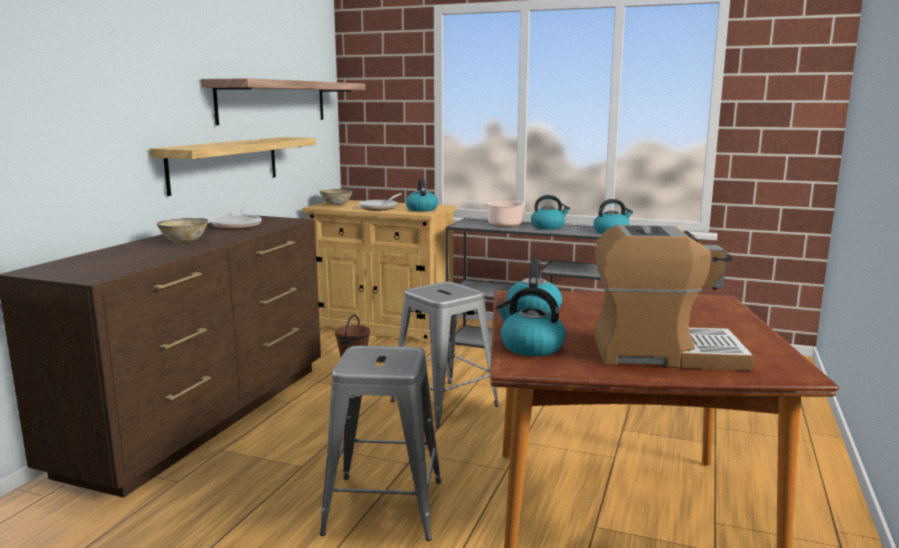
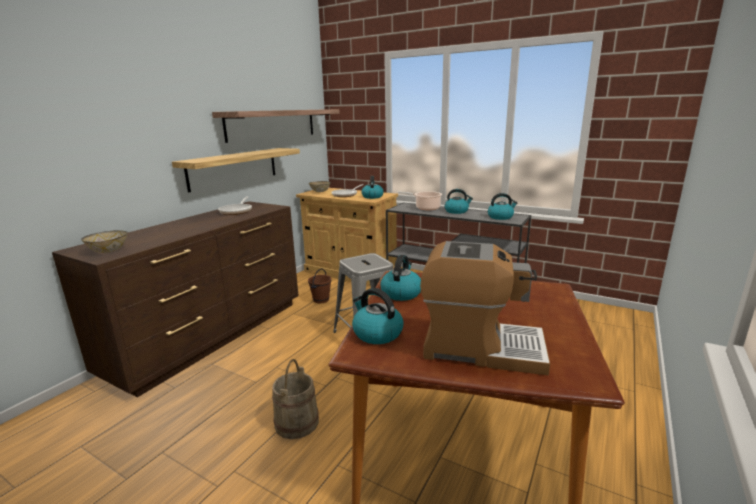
camera: 10 degrees right, 5 degrees up
bowl [157,218,208,243] -> bowl moved to [81,230,128,253]
grey stool [320,346,441,541] -> beige bucket [272,359,319,439]

